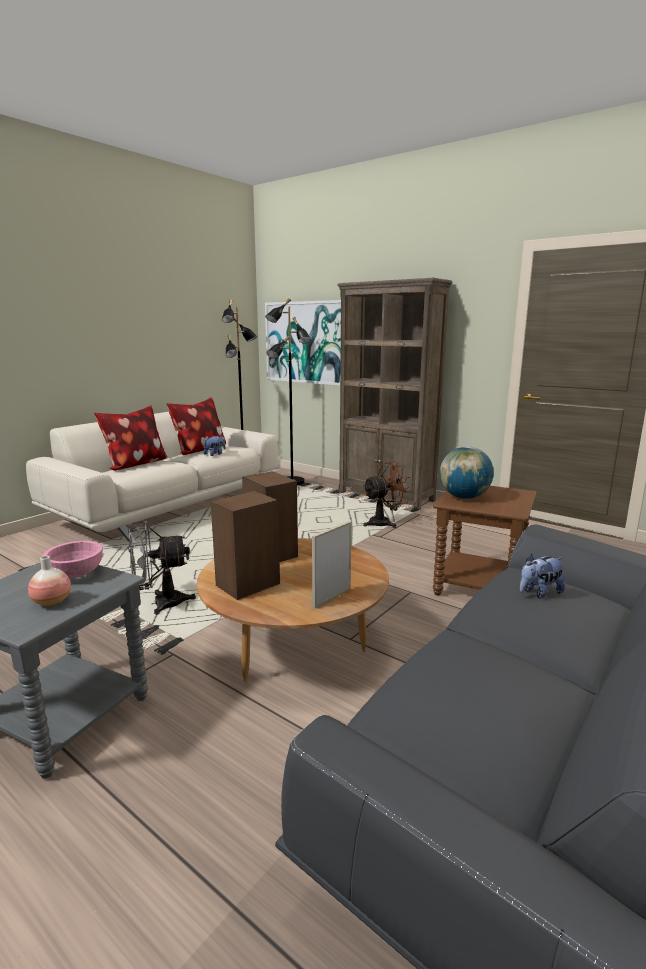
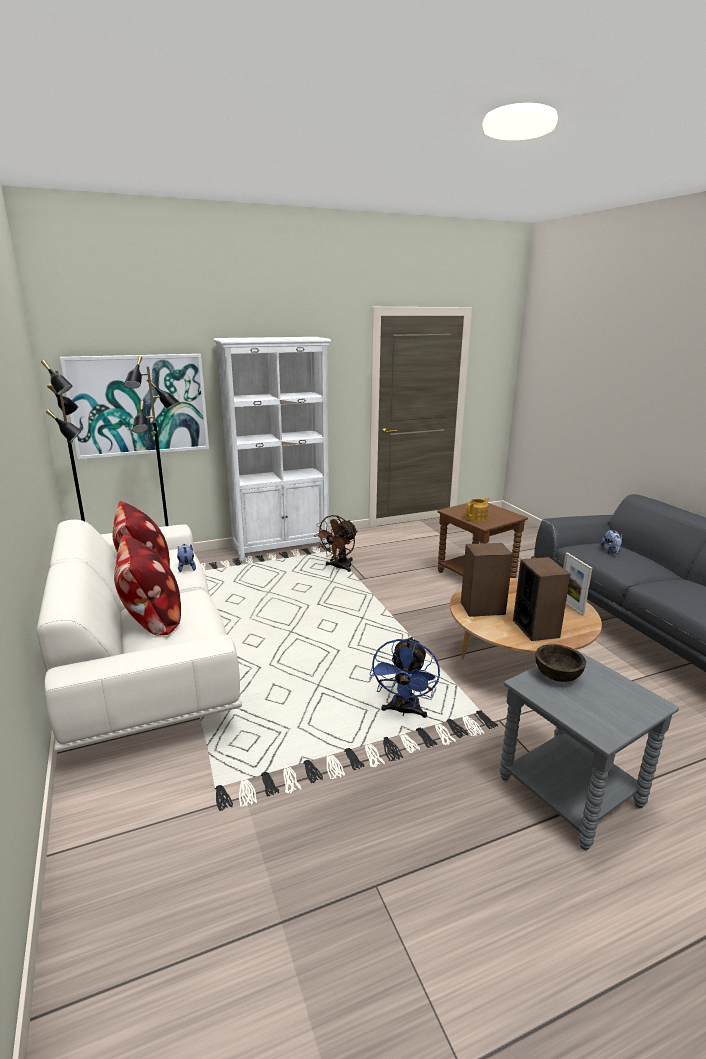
camera: 60 degrees left, 5 degrees up
vase [28,556,71,607] -> none
pink bowl [43,541,103,578] -> brown bowl [536,644,586,682]
grey fan [128,521,196,615] -> blue fan [370,637,440,718]
brown bookcase [337,278,453,510] -> white bookcase [214,337,331,561]
brown fan [363,461,411,528] -> brown fan turned 150 degrees counterclockwise [314,515,358,572]
globe [440,446,494,499] -> teapot [466,498,489,522]

